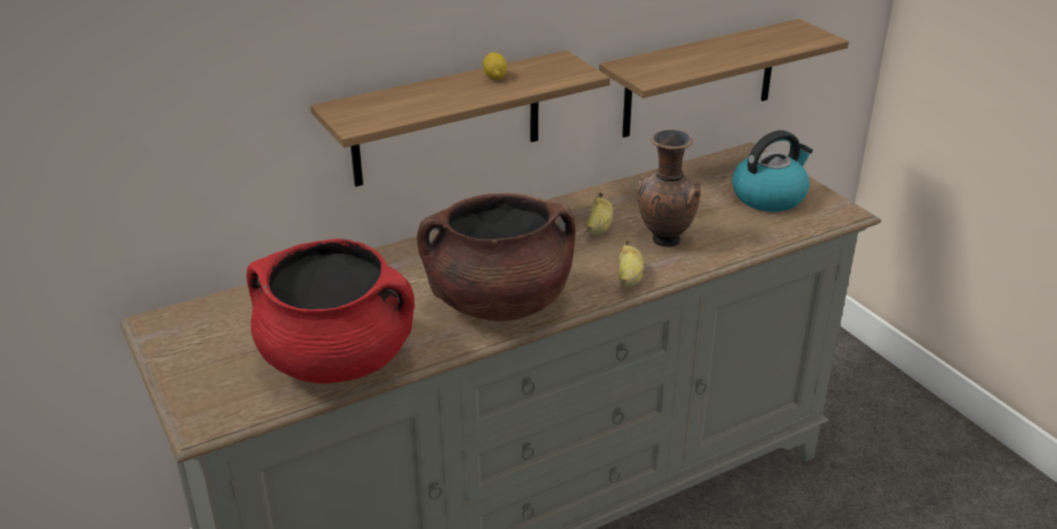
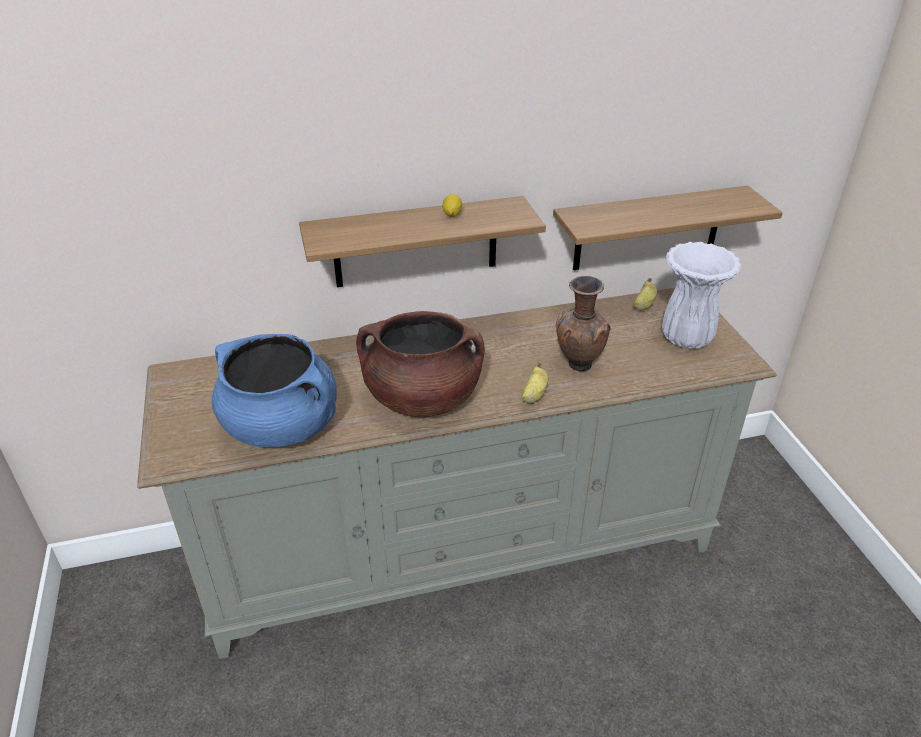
camera: 15 degrees right, 5 degrees up
red cooking pot [246,239,415,384] -> blue cooking pot [212,334,337,447]
banana [587,192,613,235] -> banana moved to [633,278,657,310]
kettle [732,130,813,212] -> white vase [662,242,742,349]

